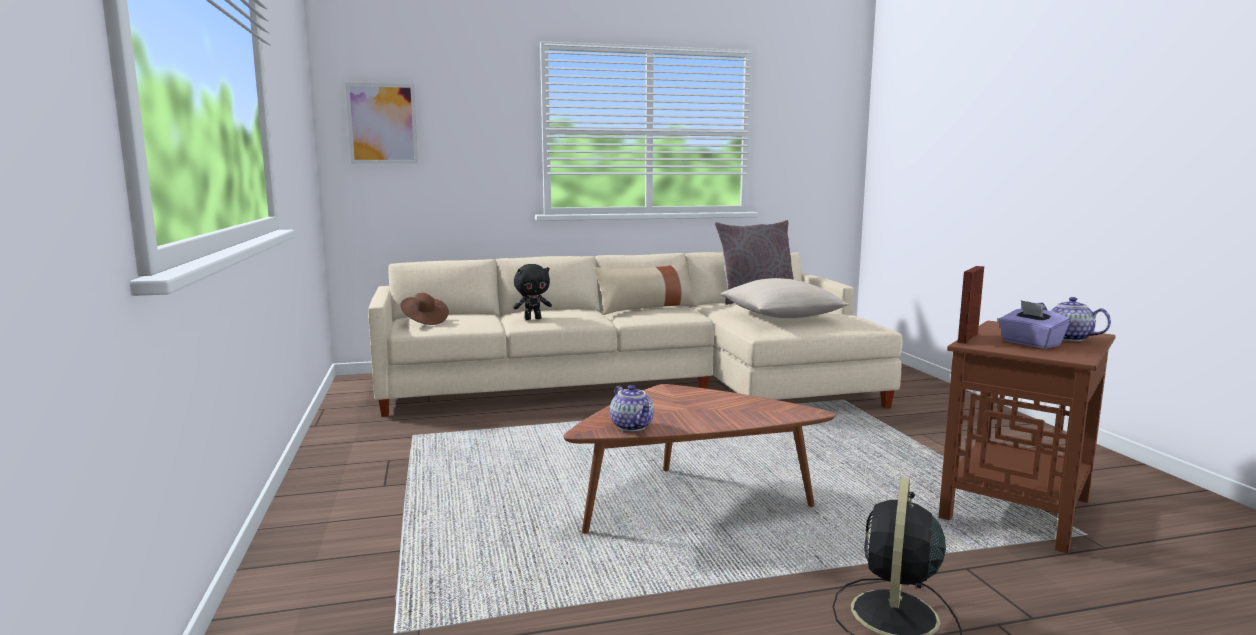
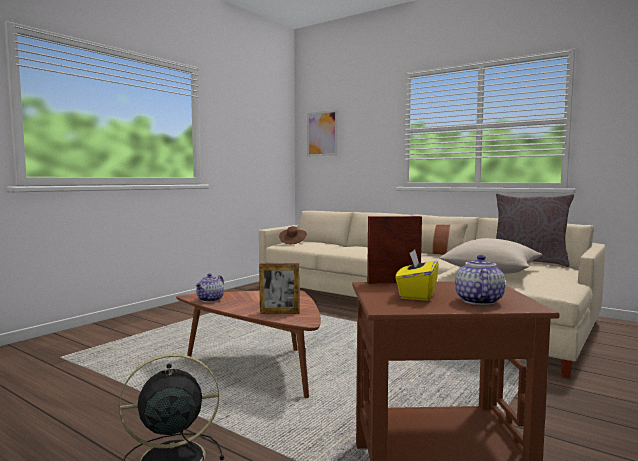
camera: 50 degrees right, 5 degrees down
black plush toy [513,264,552,320] -> none
purple tissue box [998,300,1070,349] -> yellow tissue box [395,249,439,301]
none -> picture frame [259,264,300,314]

